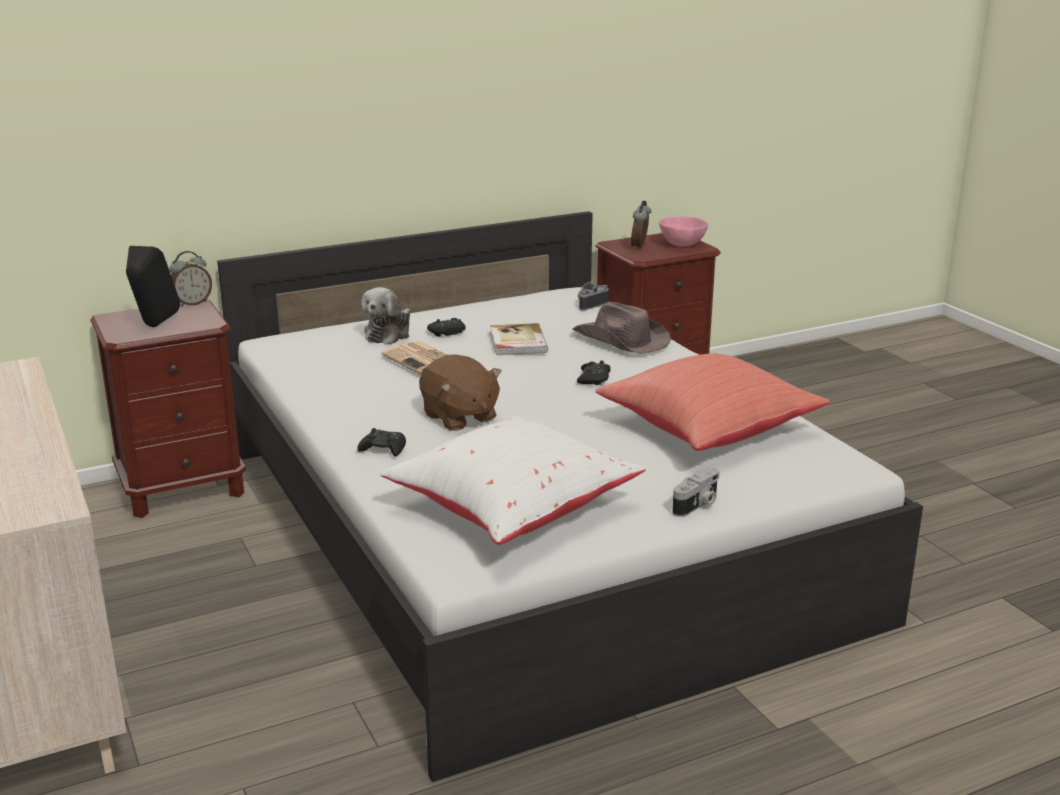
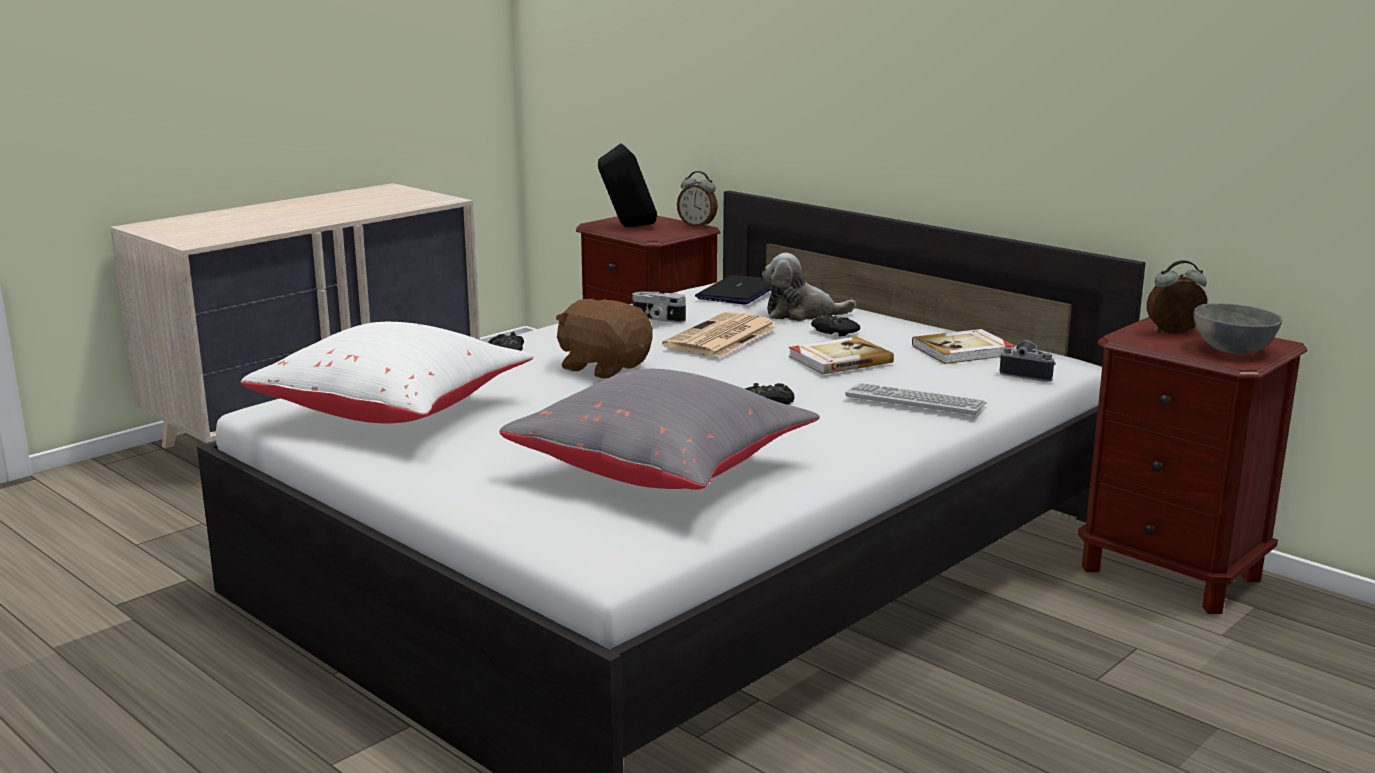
camera: 70 degrees right, 5 degrees down
brown plush toy [419,354,502,431] -> brown plush toy turned 90 degrees clockwise [556,298,653,379]
brown hat [573,302,671,354] -> keyboard [845,383,987,417]
red pillow [596,353,829,451] -> grey pillow [499,369,820,490]
pink bowl [659,217,708,246] -> grey bowl [1193,303,1283,354]
camera [672,467,720,517] -> camera moved to [632,292,686,323]
none -> laptop [695,275,771,305]
none -> book [912,329,1015,364]

